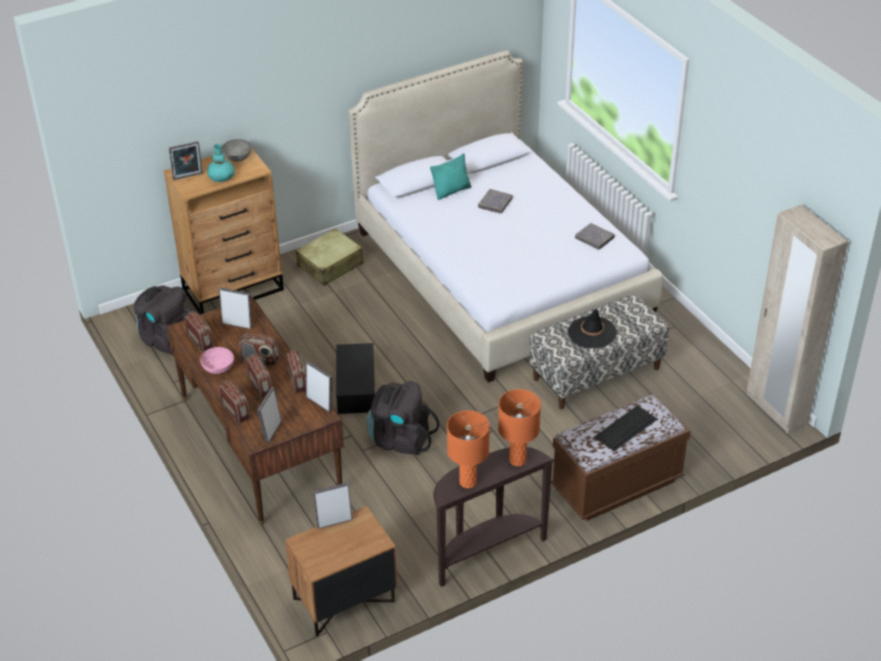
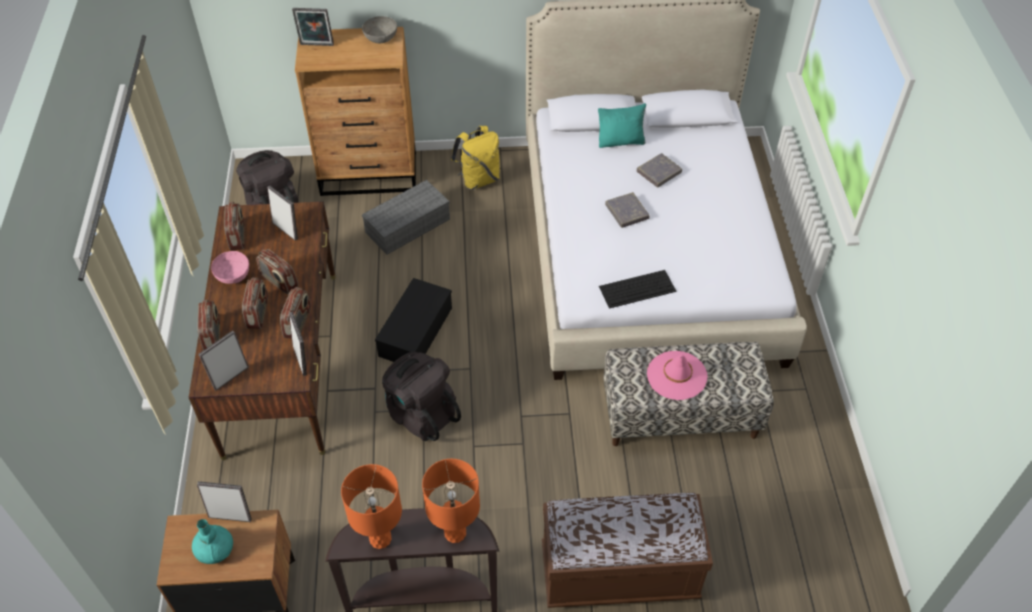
camera: 25 degrees right, 10 degrees up
turquoise vase [207,144,235,182] -> turquoise vase moved to [192,519,233,564]
beige suitcase [296,228,364,286] -> yellow backpack [451,126,500,190]
black hat [568,309,617,348] -> pink hat [647,351,708,400]
grey book [575,223,615,250] -> grey book moved to [605,192,650,228]
keyboard [594,405,657,451] -> keyboard moved to [599,270,676,309]
beige wardrobe [747,204,848,434] -> none
none -> grey storage box [362,180,450,255]

